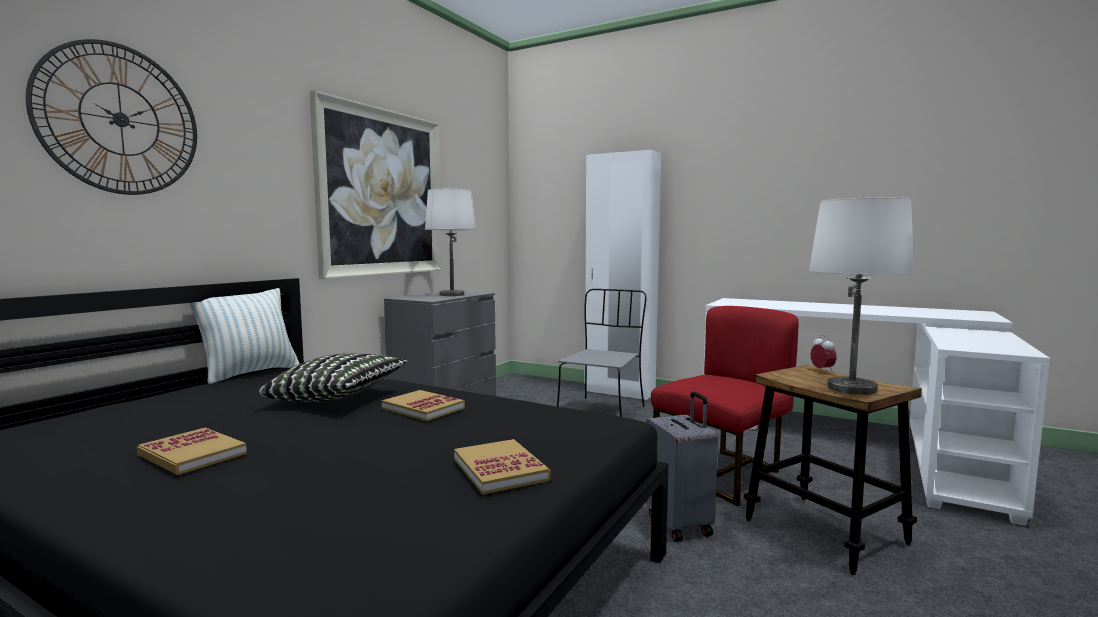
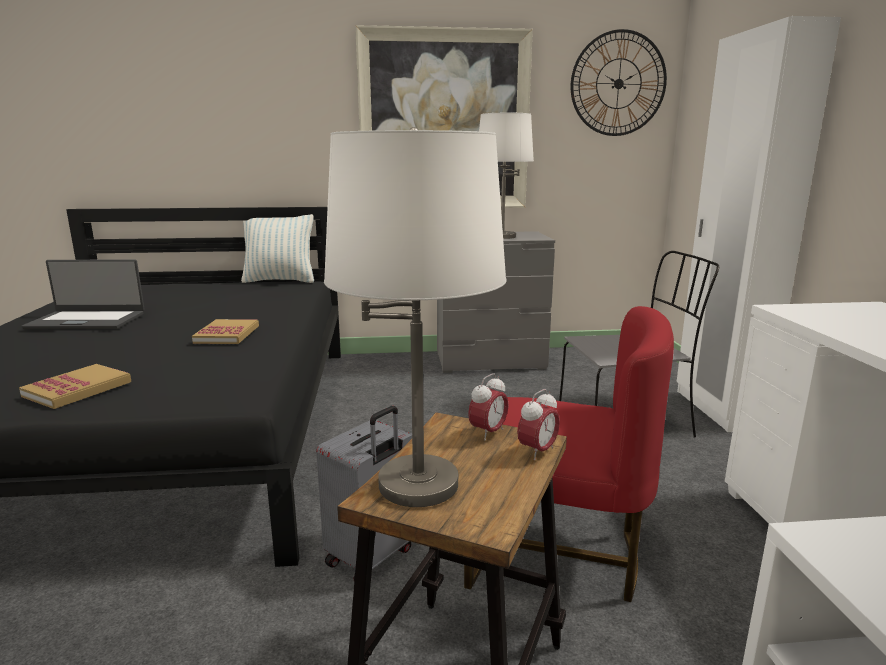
camera: 55 degrees right, 10 degrees up
wall clock [25,39,197,195] -> wall clock moved to [571,29,667,136]
book [137,428,247,475] -> laptop [22,260,145,329]
pillow [258,353,408,402] -> none
none -> alarm clock [468,374,509,440]

